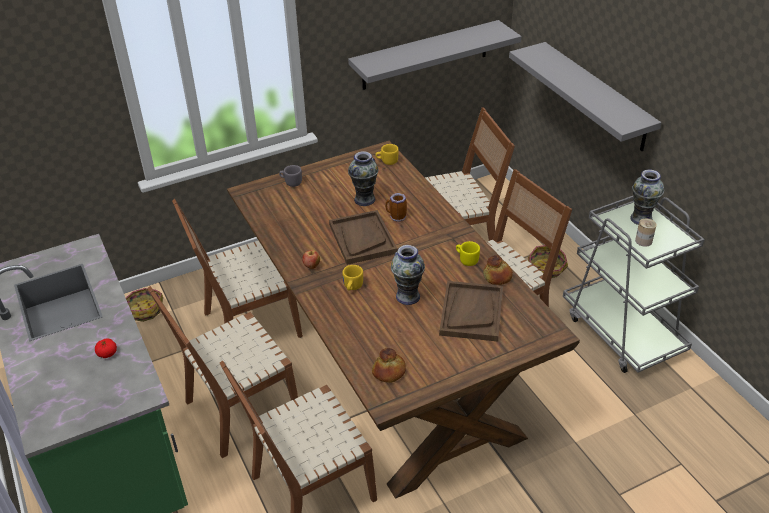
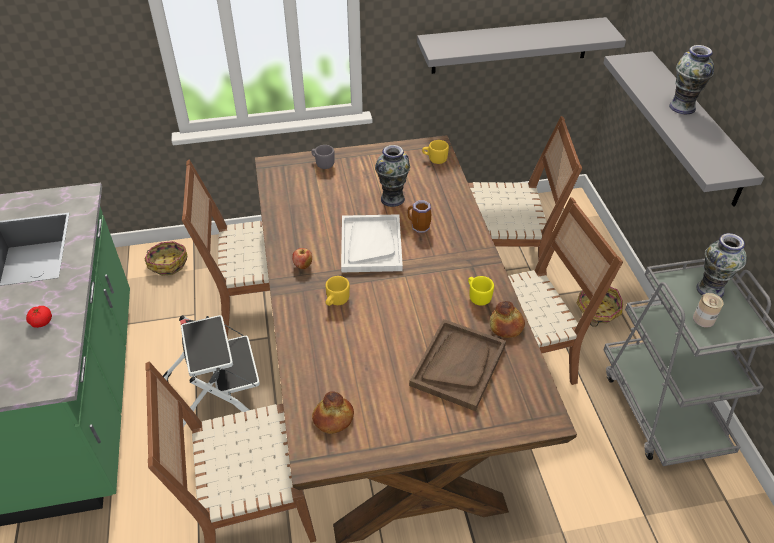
camera: 15 degrees right, 5 degrees up
chair [147,286,298,458] -> step ladder [163,315,260,428]
brown tray [329,210,397,265] -> white tray [341,214,403,272]
vase [391,245,425,305] -> vase moved to [669,45,714,114]

